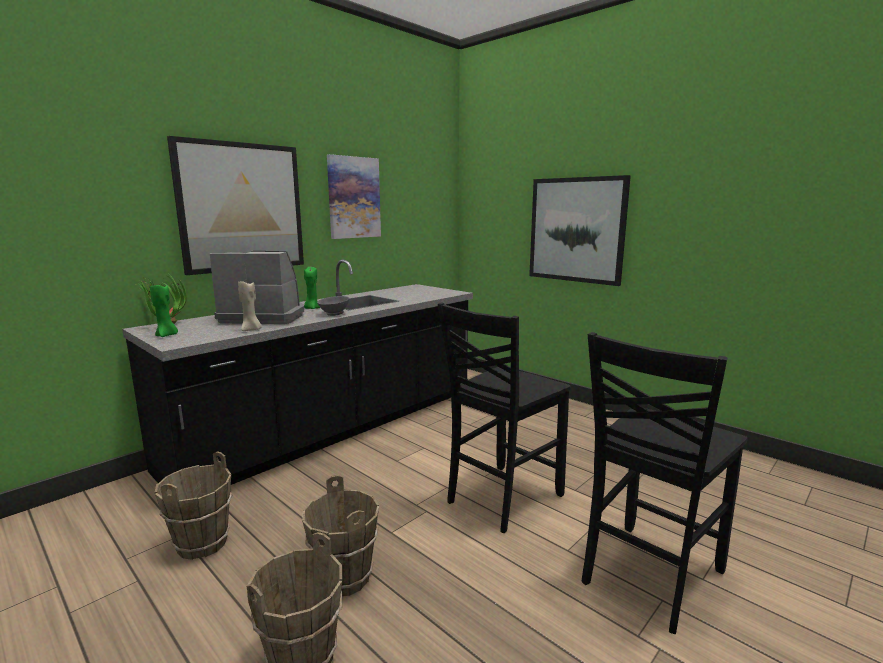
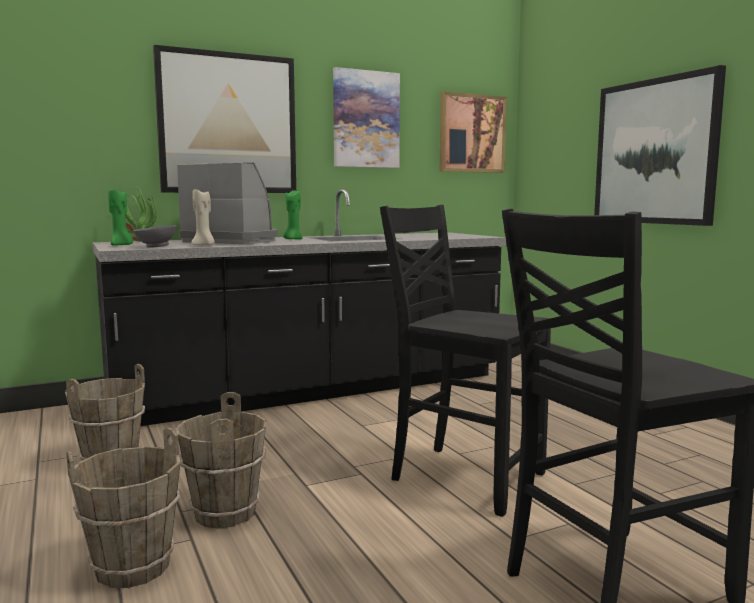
camera: 20 degrees right, 5 degrees down
grey bowl [317,296,349,316] -> grey bowl moved to [133,225,177,248]
black chair [438,303,571,533] -> black chair turned 60 degrees clockwise [380,205,551,517]
none -> picture [440,92,507,173]

